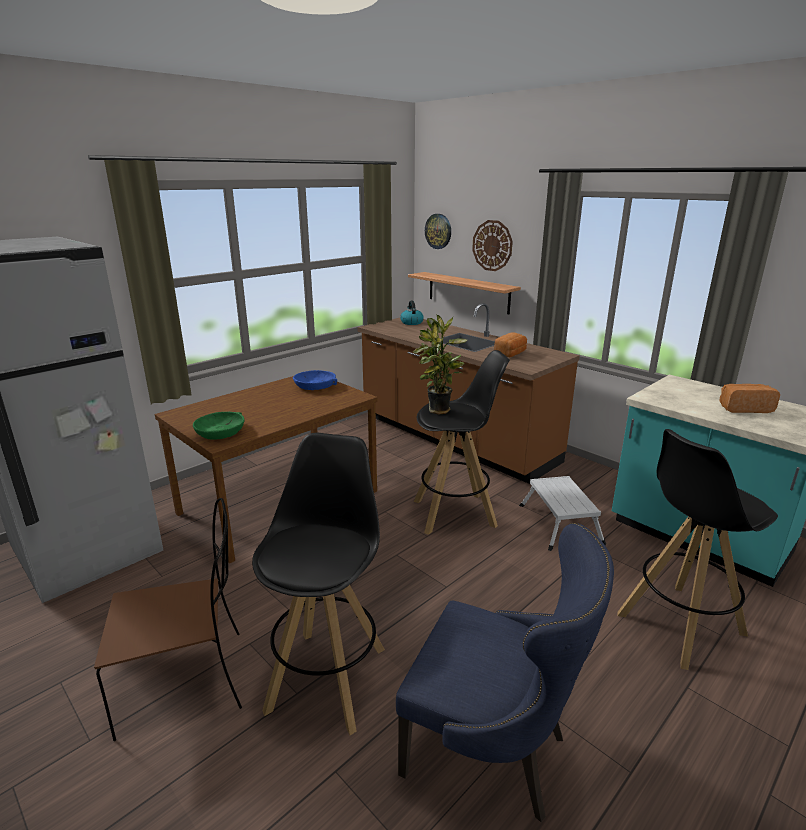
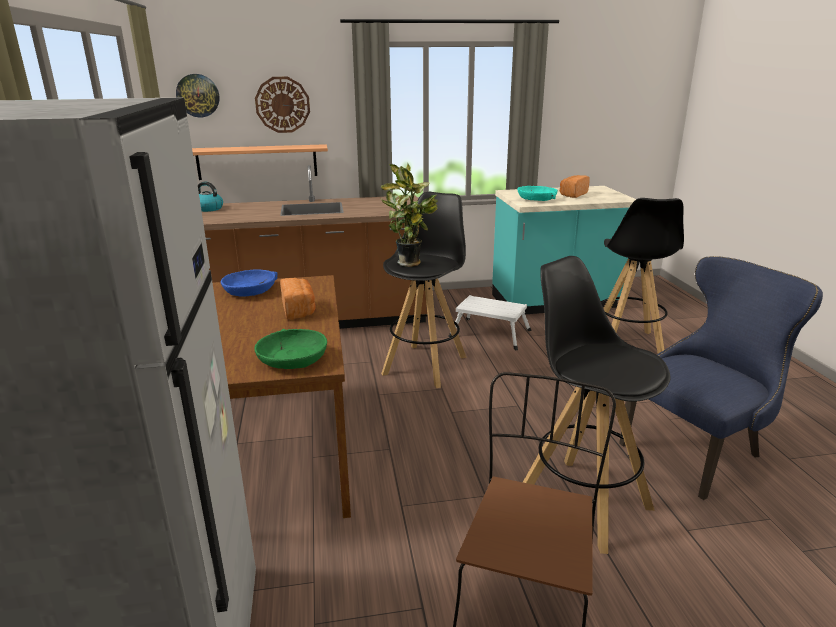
camera: 55 degrees left, 0 degrees up
bread [494,332,527,357] -> bread moved to [280,278,316,320]
none -> turquoise bowl [517,186,558,201]

